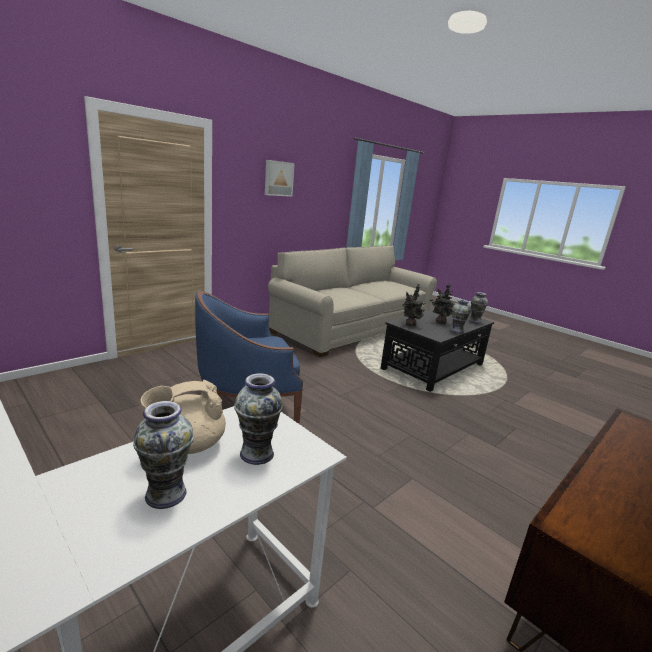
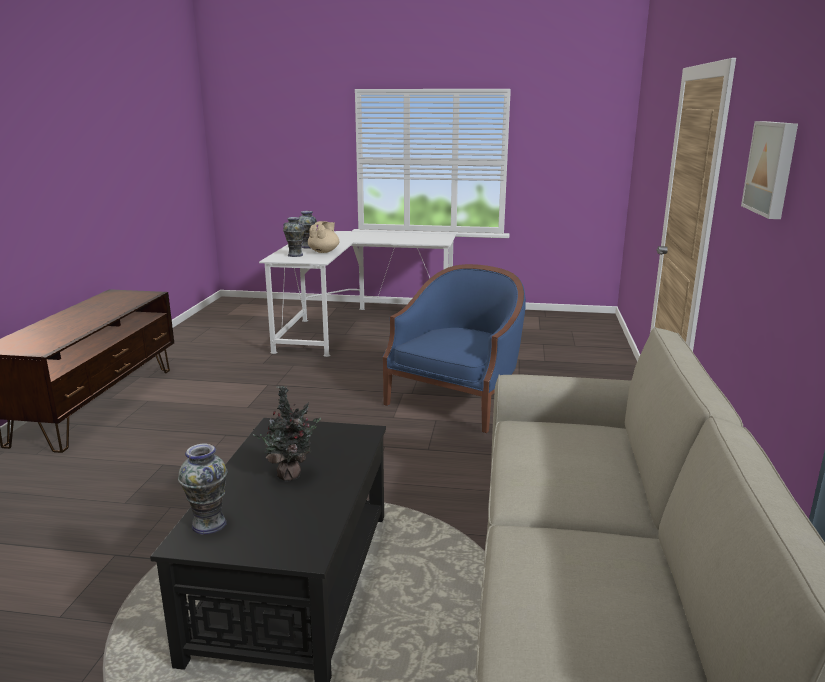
camera: 145 degrees right, 0 degrees up
potted plant [402,284,425,327] -> none
vase [450,299,471,334] -> none

